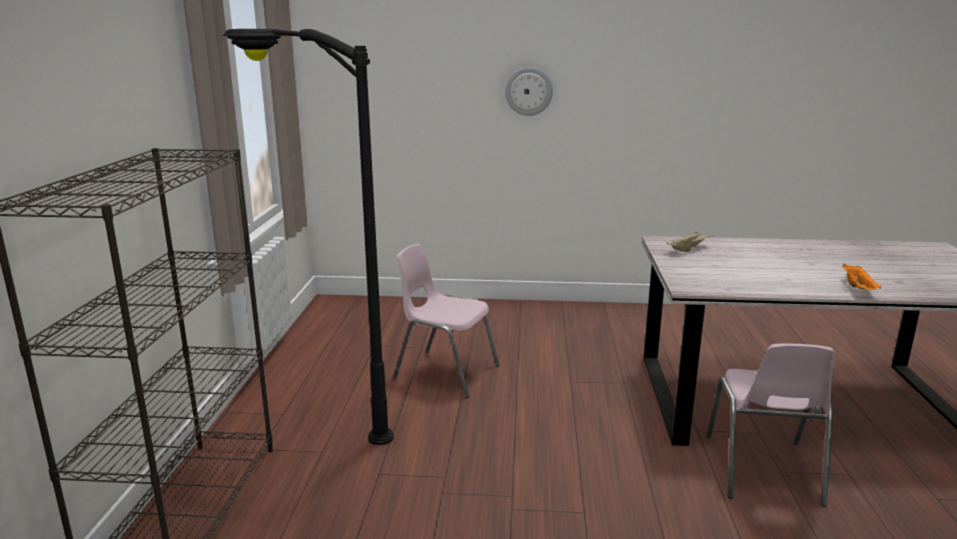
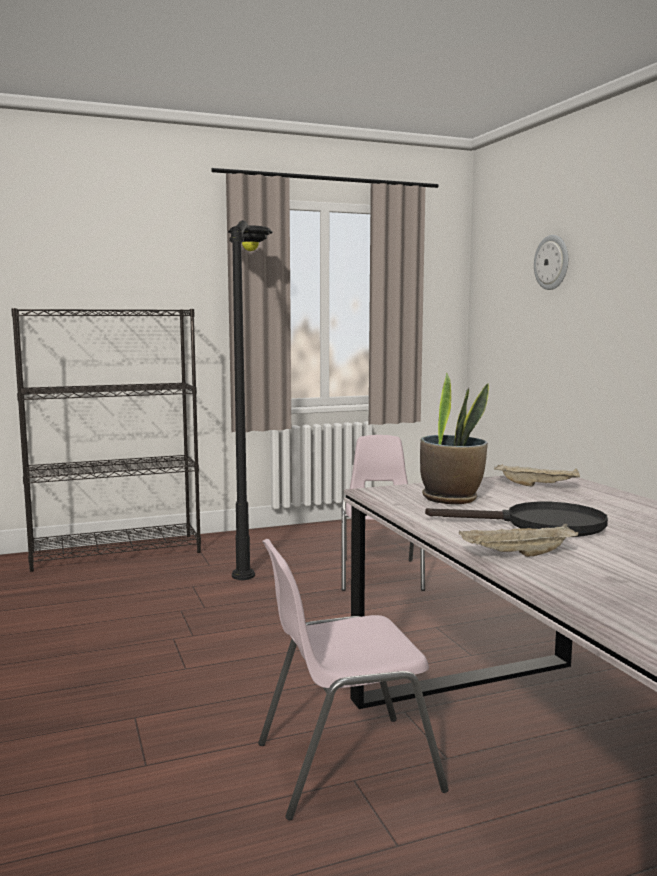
camera: 65 degrees right, 10 degrees down
wall clock [505,67,553,116] -> wall clock moved to [534,235,568,290]
orange tray [843,264,881,290] -> beige tray [459,524,578,557]
none -> potted plant [420,372,489,504]
none -> black frying pan [425,502,608,537]

